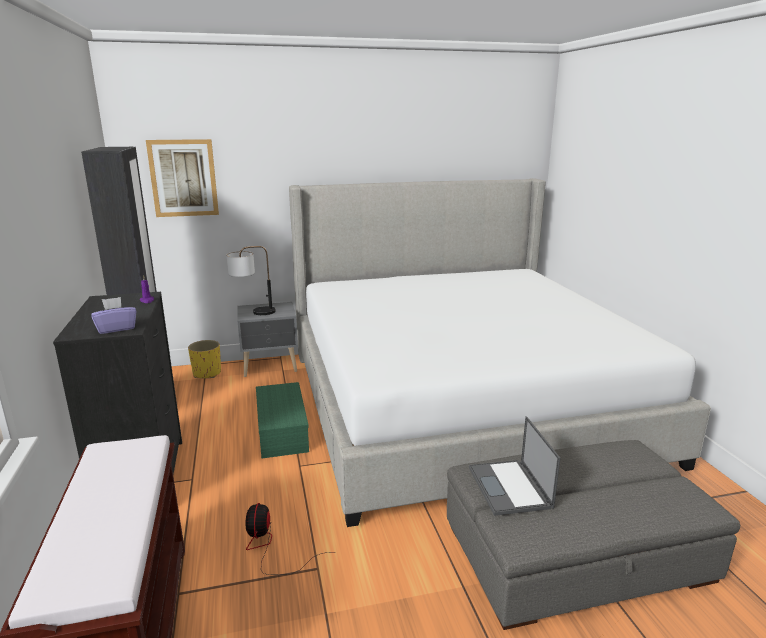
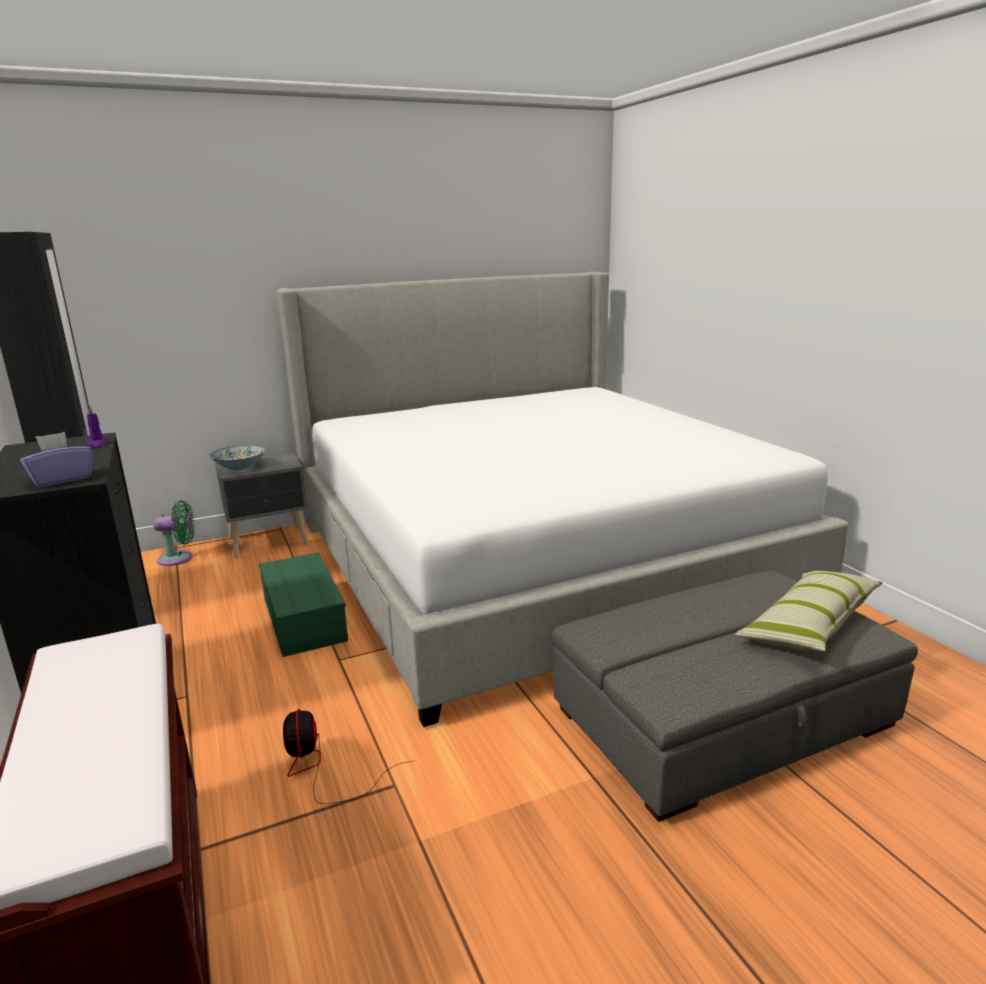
camera: 10 degrees left, 0 degrees up
picture [146,139,219,217] -> none
yellow planter [188,340,221,378] -> green fan [153,501,195,566]
table lamp [227,246,275,315] -> bowl [210,445,265,470]
laptop [469,416,560,516] -> none
none -> pillow [735,571,883,652]

